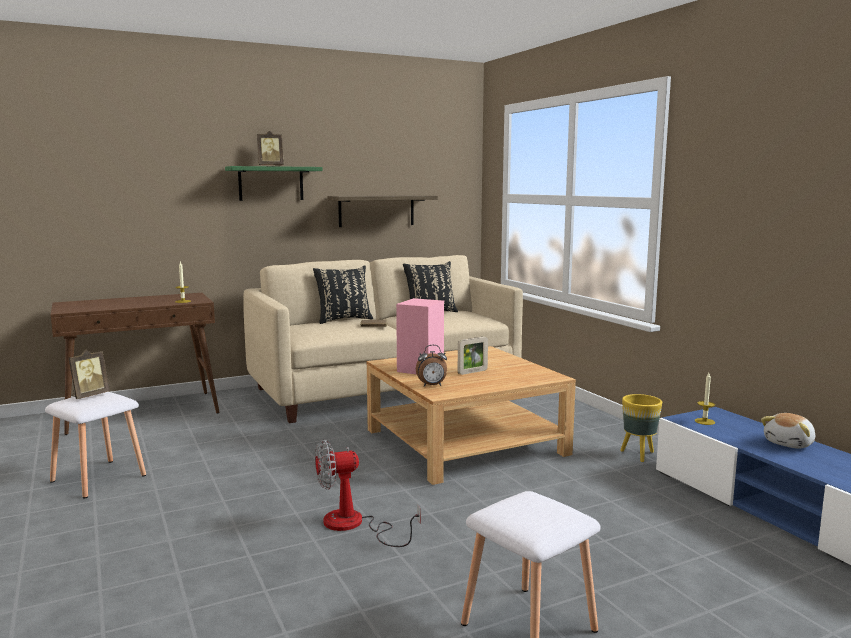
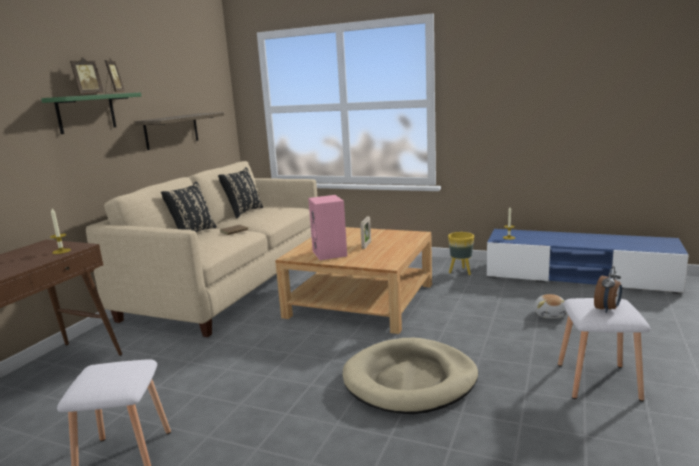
camera: 40 degrees left, 5 degrees up
picture frame [69,349,110,399] -> picture frame moved to [105,57,125,94]
fan [315,440,421,547] -> beige dog bed [343,338,478,414]
alarm clock [416,345,447,386] -> alarm clock moved to [594,266,622,313]
plush toy [761,413,815,449] -> plush toy moved to [534,294,567,318]

